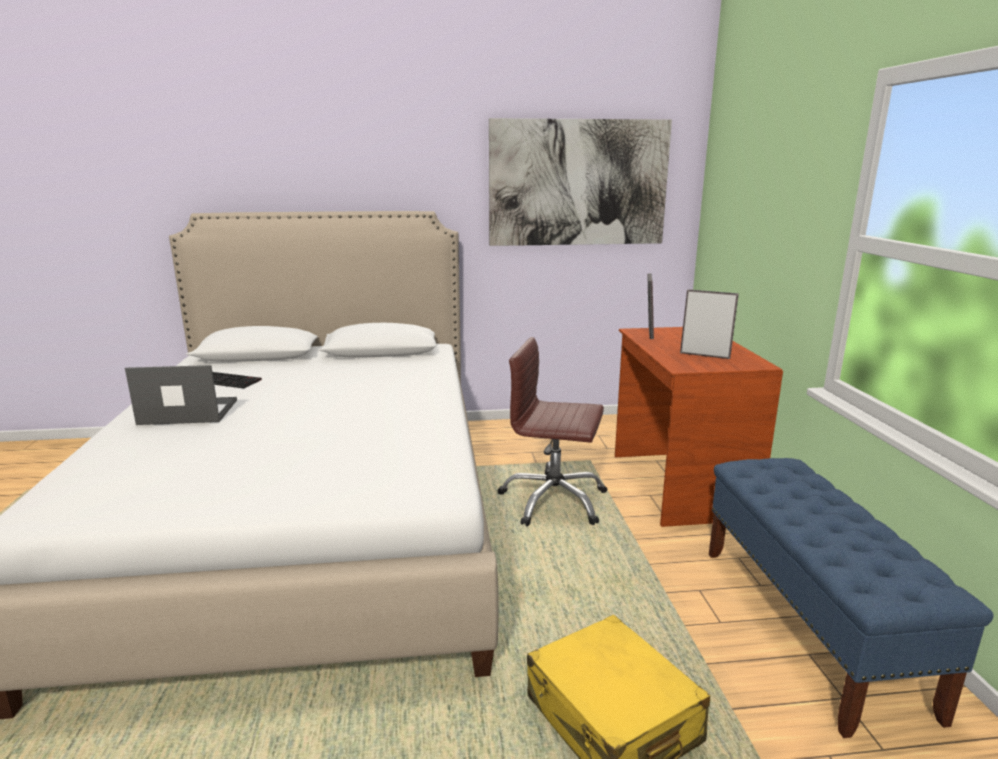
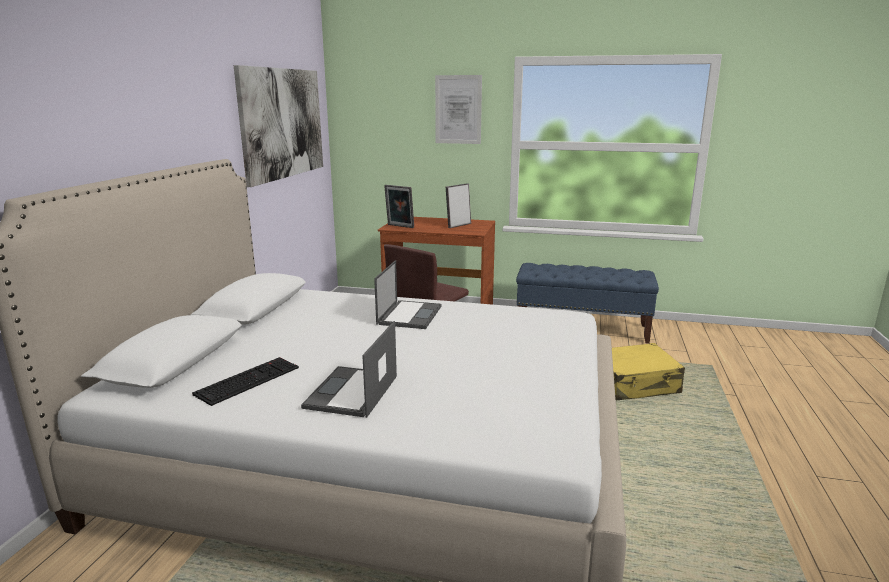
camera: 70 degrees left, 0 degrees up
none -> laptop [374,260,442,329]
none -> picture [435,75,482,144]

